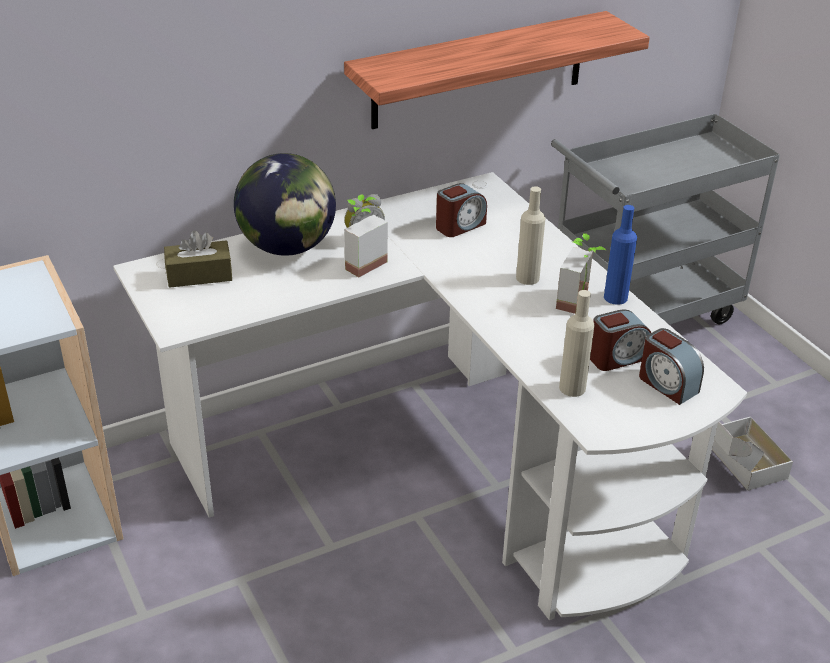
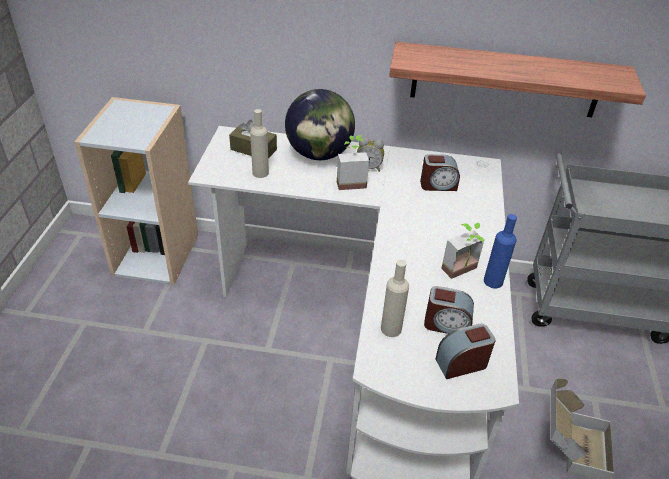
camera: 35 degrees right, 5 degrees up
beige bottle [516,186,545,285] -> beige bottle moved to [250,109,269,178]
alarm clock [639,328,704,405] -> alarm clock turned 75 degrees clockwise [435,324,496,379]

